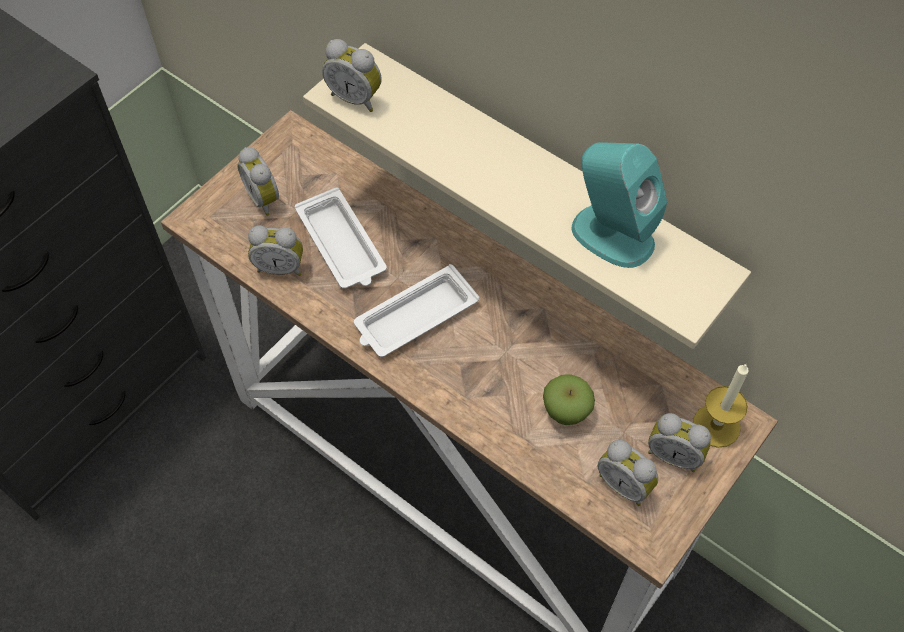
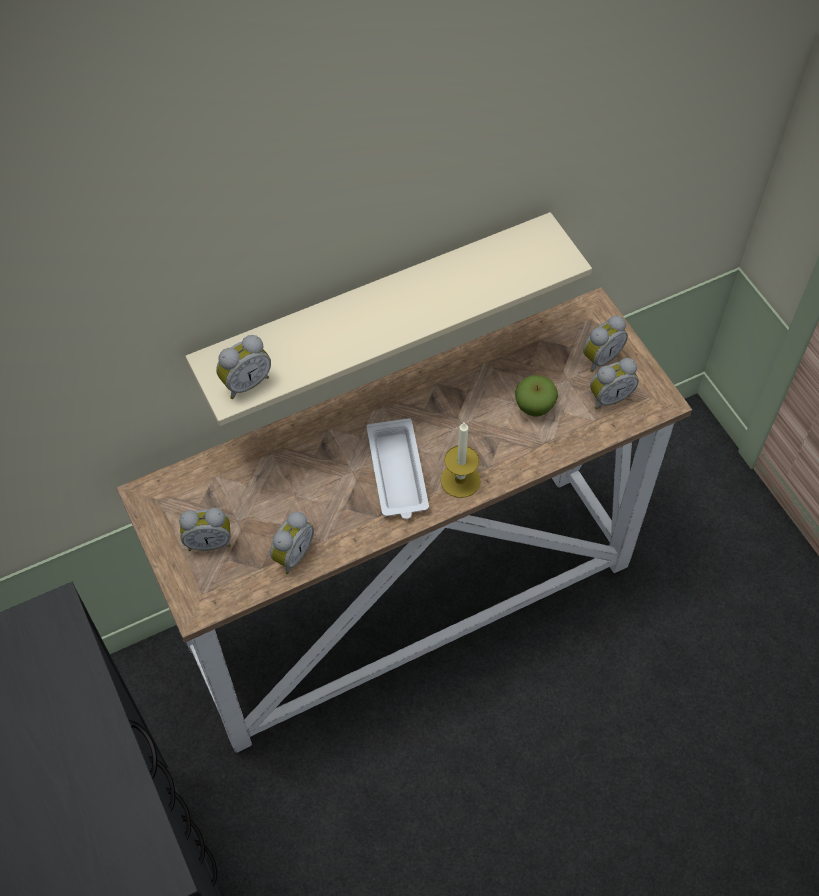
camera: 65 degrees left, 0 degrees up
white tray [295,187,387,289] -> none
turquoise speaker [572,142,667,268] -> none
candle [693,363,749,448] -> candle moved to [440,421,481,498]

